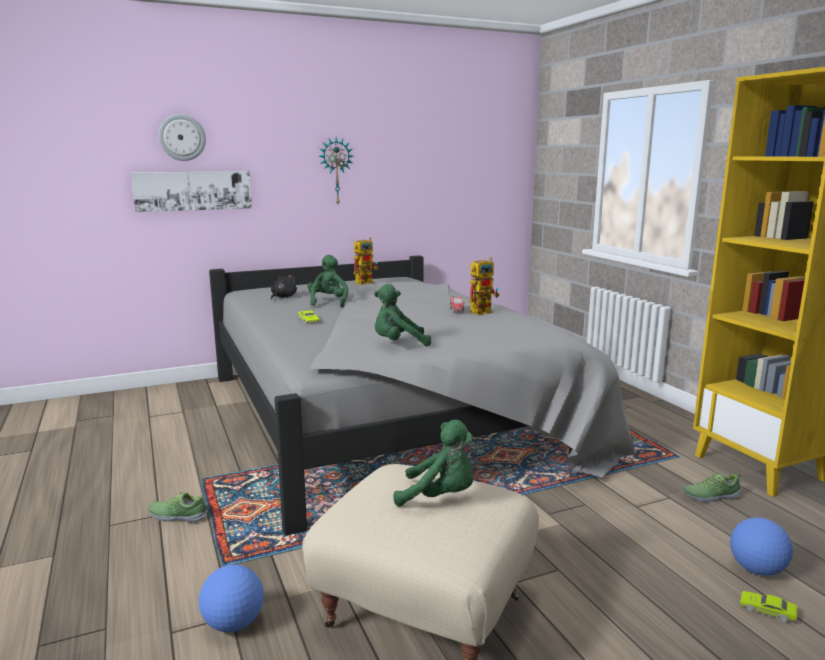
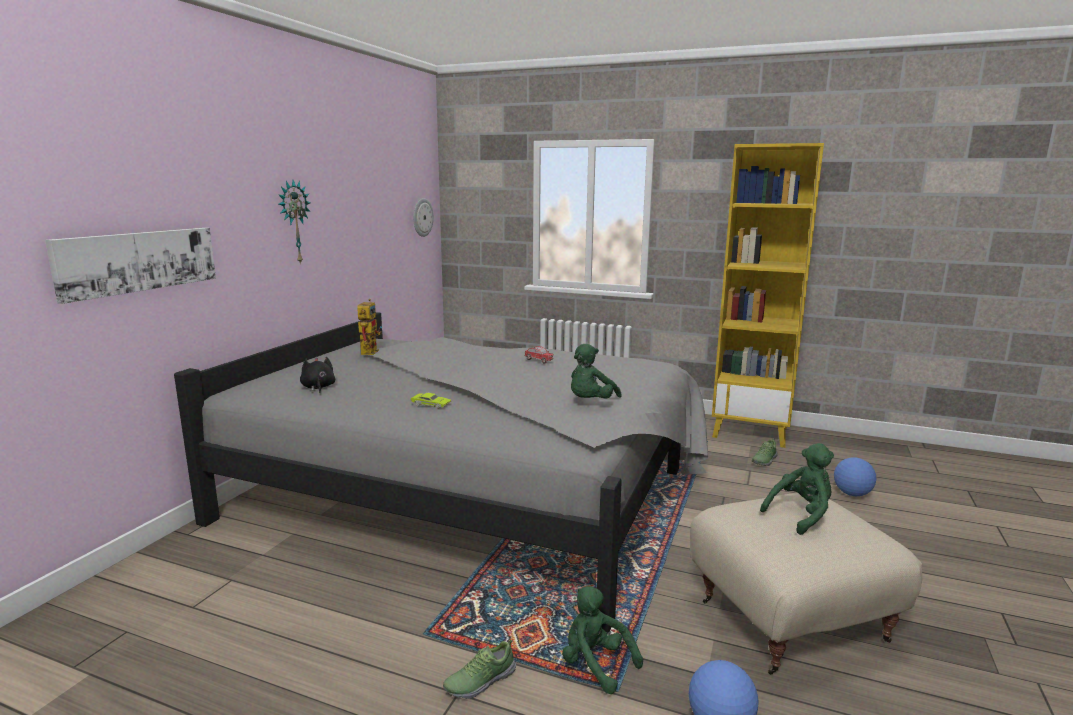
camera: 45 degrees left, 0 degrees up
wall clock [158,114,206,161] -> wall clock moved to [413,198,434,237]
green plush toy [308,255,348,307] -> green plush toy moved to [562,586,643,694]
toy robot [469,257,500,315] -> none
green toy car [740,591,798,623] -> none

